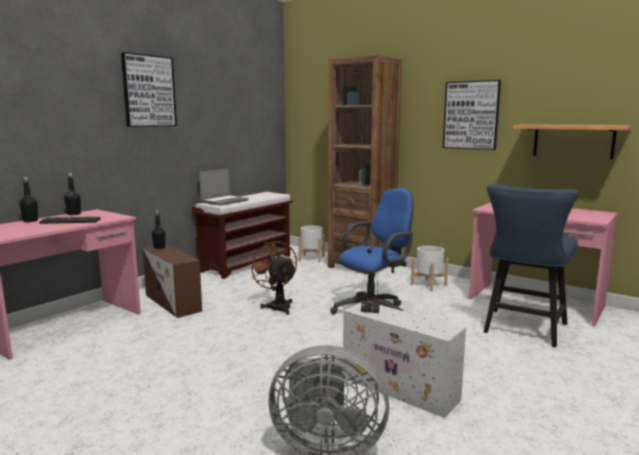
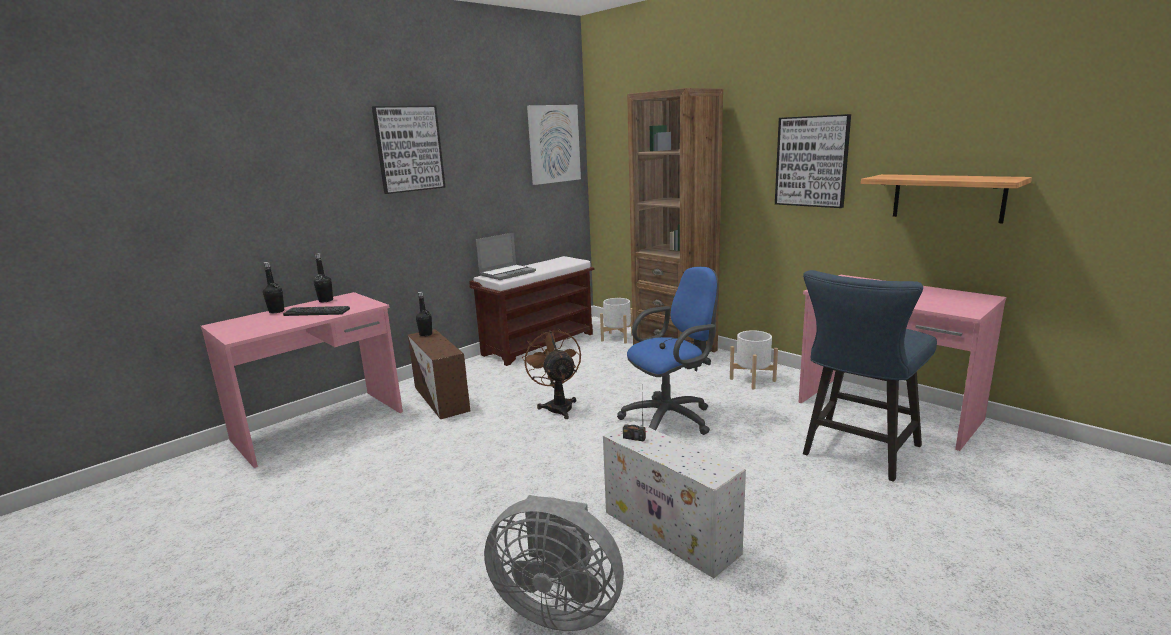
camera: 10 degrees right, 5 degrees up
none -> picture [527,105,581,185]

